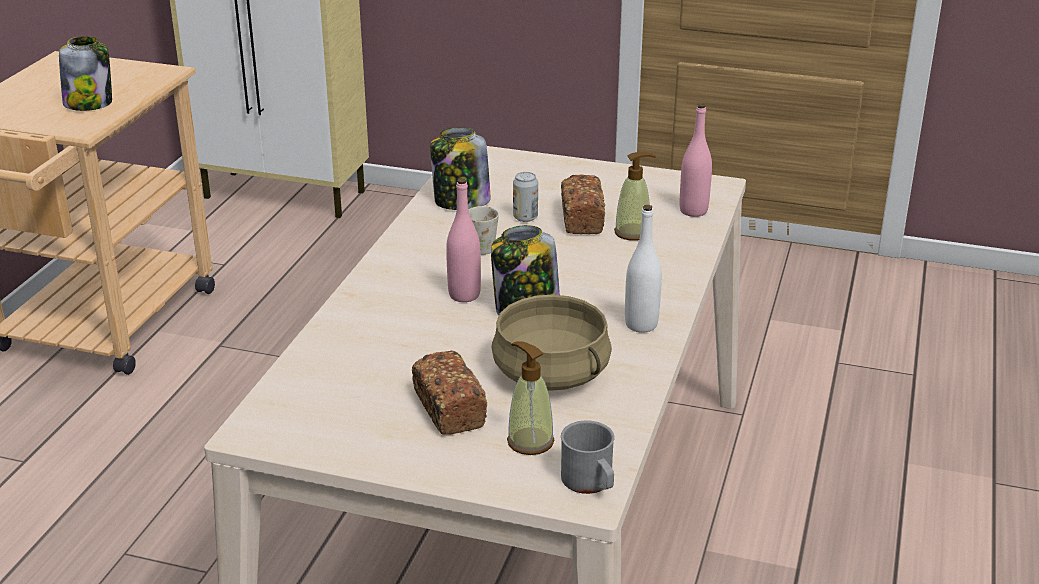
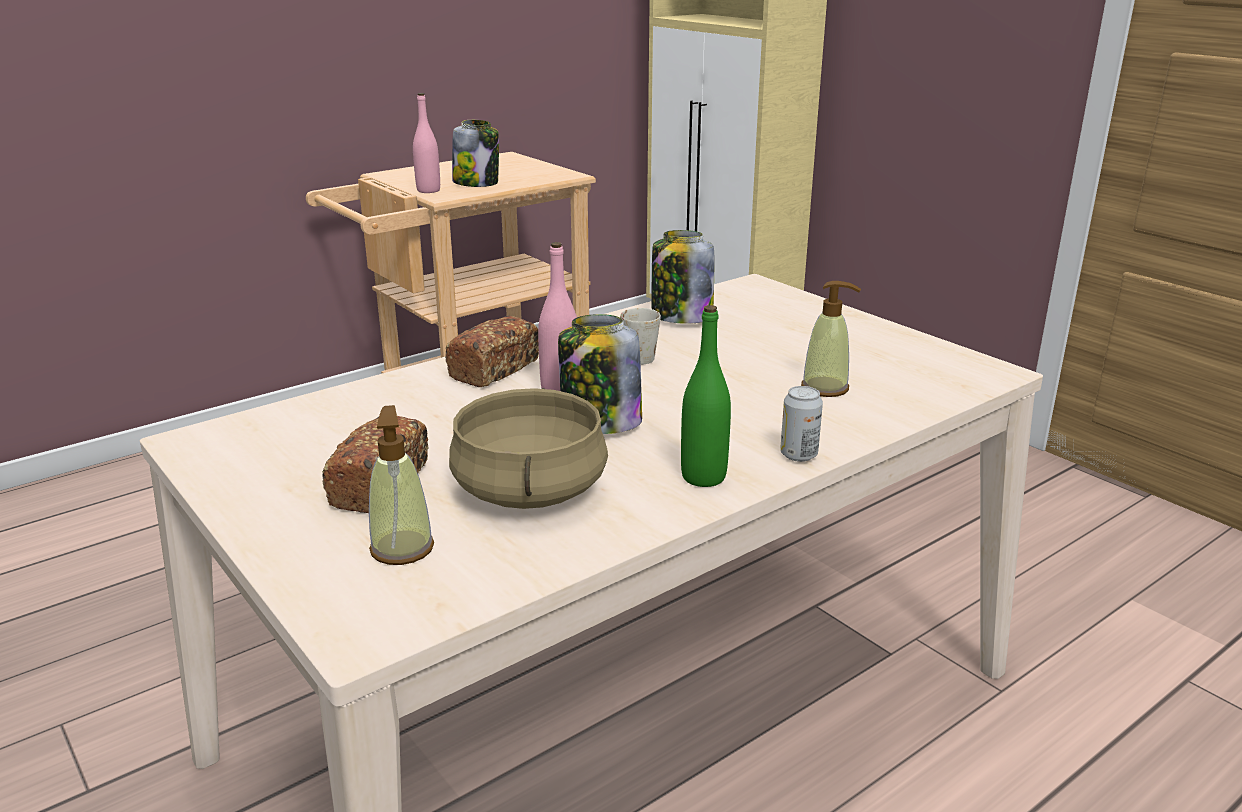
camera: 35 degrees right, 5 degrees down
can [513,172,538,222] -> can moved to [780,386,823,462]
bread [561,175,605,234] -> bread moved to [445,316,539,387]
grey mug [561,420,615,494] -> none
white bottle [625,205,662,333] -> green bottle [681,305,731,487]
pink bottle [680,104,712,217] -> pink bottle moved to [413,93,440,193]

